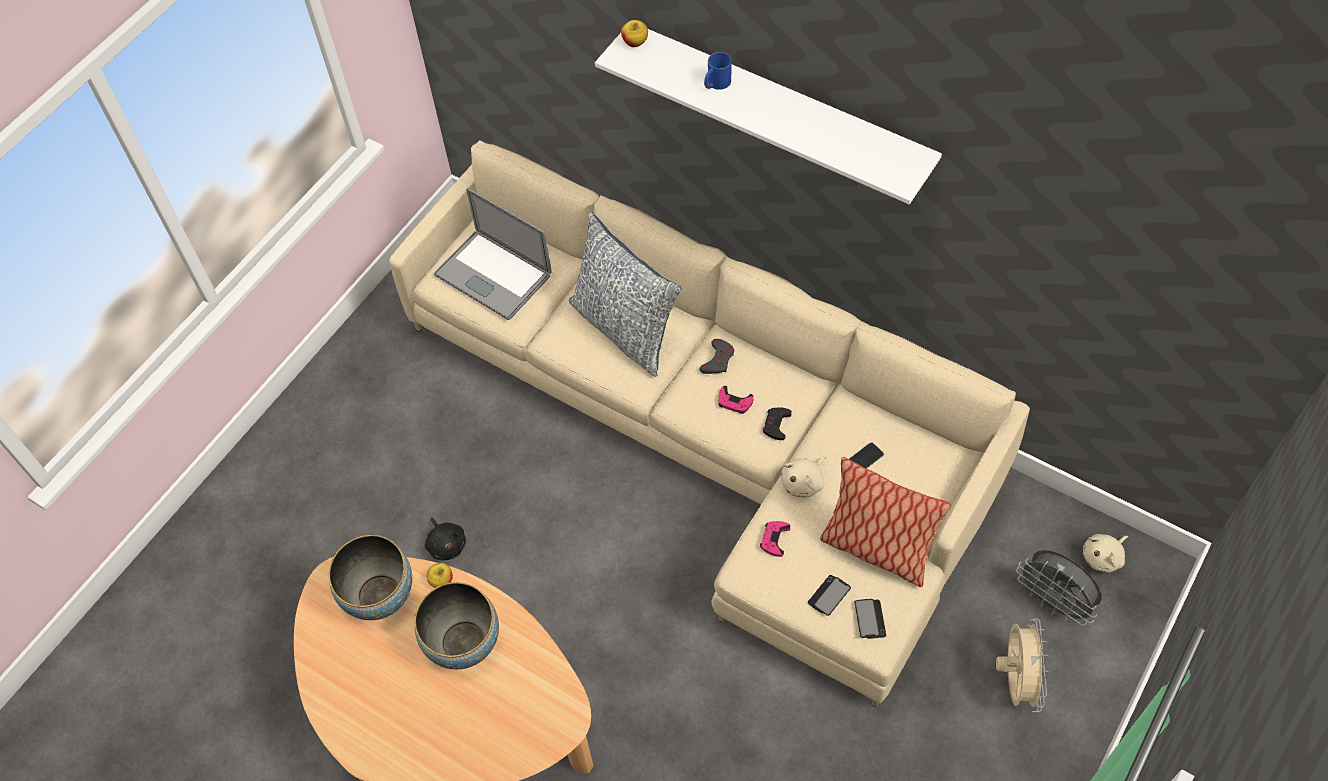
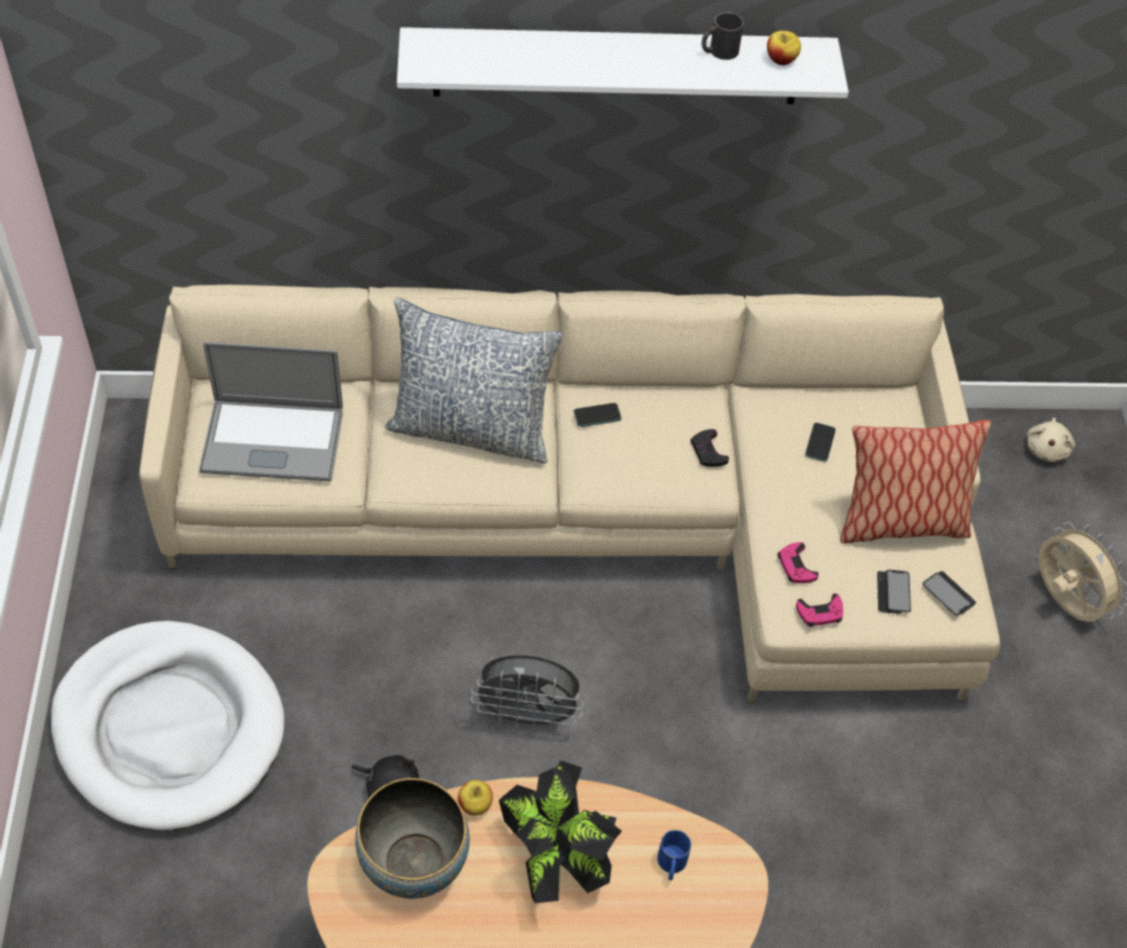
camera: 40 degrees left, 5 degrees down
bowl [415,582,499,669] -> potted plant [499,760,622,903]
apple [621,20,648,47] -> apple moved to [767,31,801,65]
grey game controller [700,339,734,374] -> phone [574,403,622,427]
blue mug [704,52,732,90] -> blue mug moved to [657,830,691,880]
pink game controller [718,386,754,414] -> pink game controller moved to [796,593,843,627]
beige plush toy [781,456,826,497] -> none
grey fan [1016,550,1102,626] -> grey fan moved to [471,655,584,733]
none -> white dog bed [51,621,285,831]
none -> black mug [702,12,744,60]

